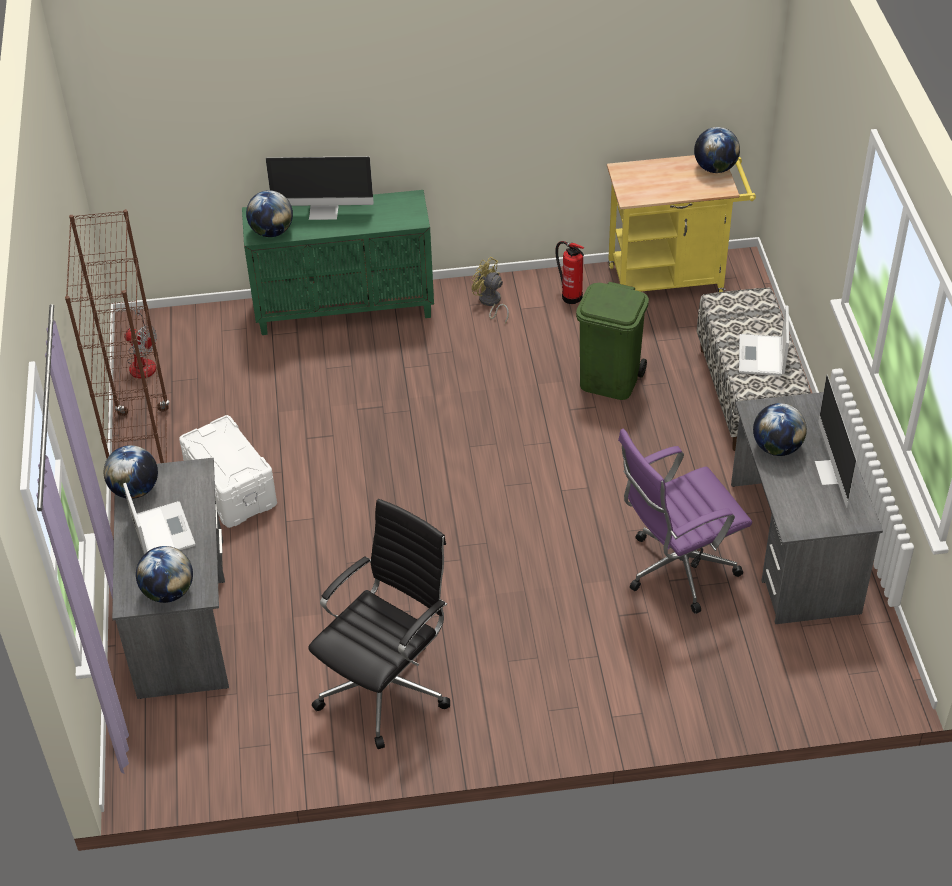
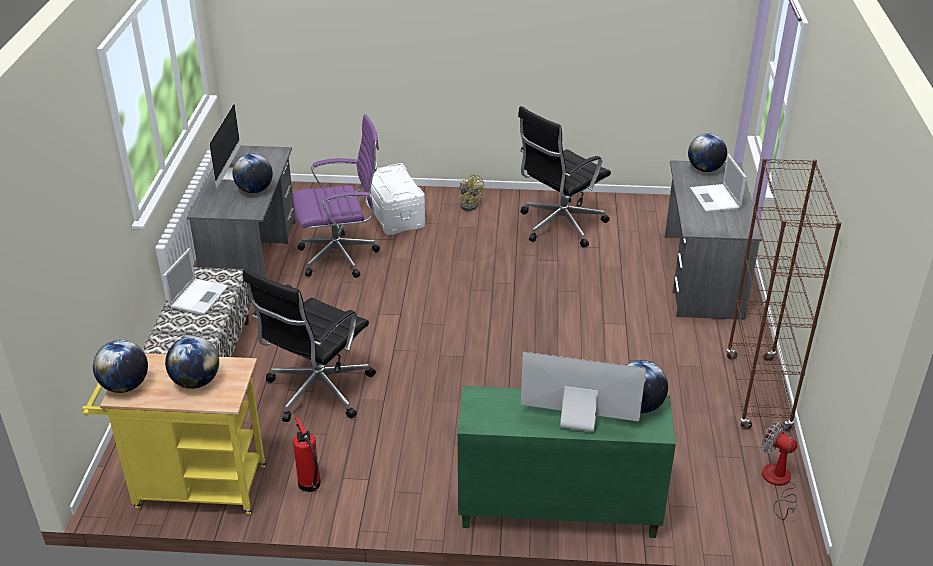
camera: 170 degrees left, 10 degrees down
globe [104,445,158,499] -> globe moved to [165,336,219,389]
white storage box [179,415,277,528] -> white storage box moved to [366,163,425,235]
yellow fan [472,257,509,324] -> yellow fan moved to [459,173,484,211]
green trash can [576,282,649,400] -> black office chair [243,268,376,422]

